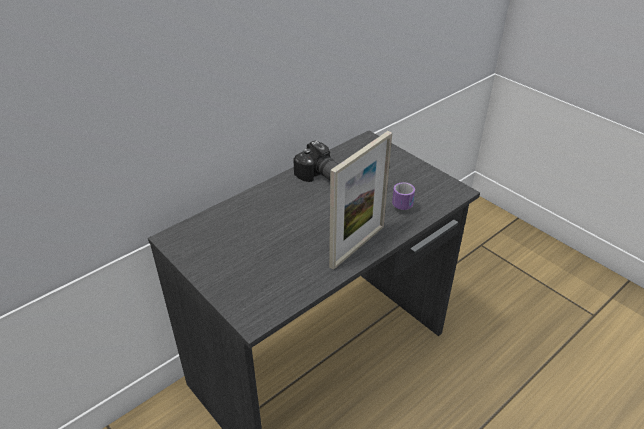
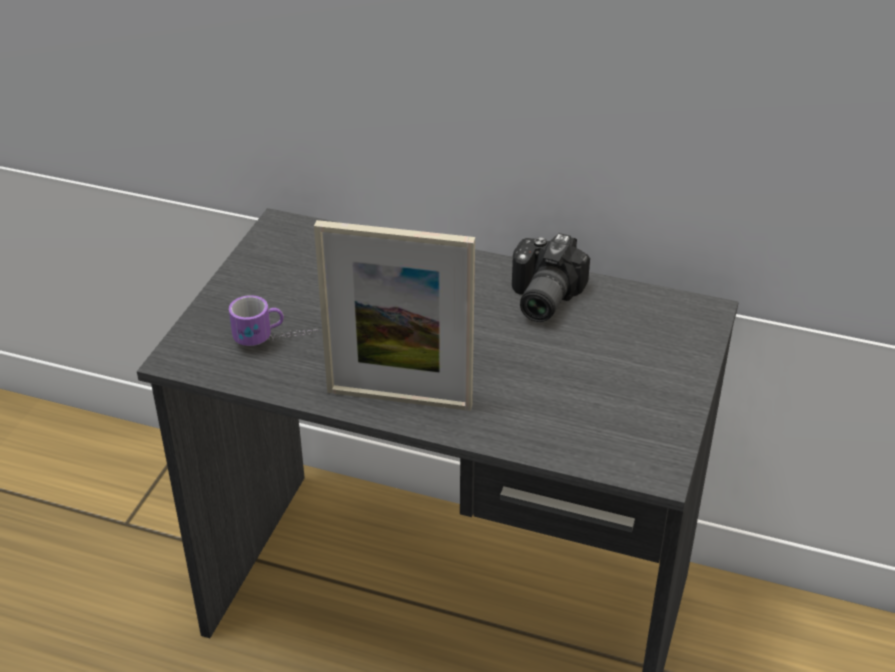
camera: 60 degrees right, 0 degrees up
mug [392,182,415,210] -> mug moved to [229,295,318,346]

